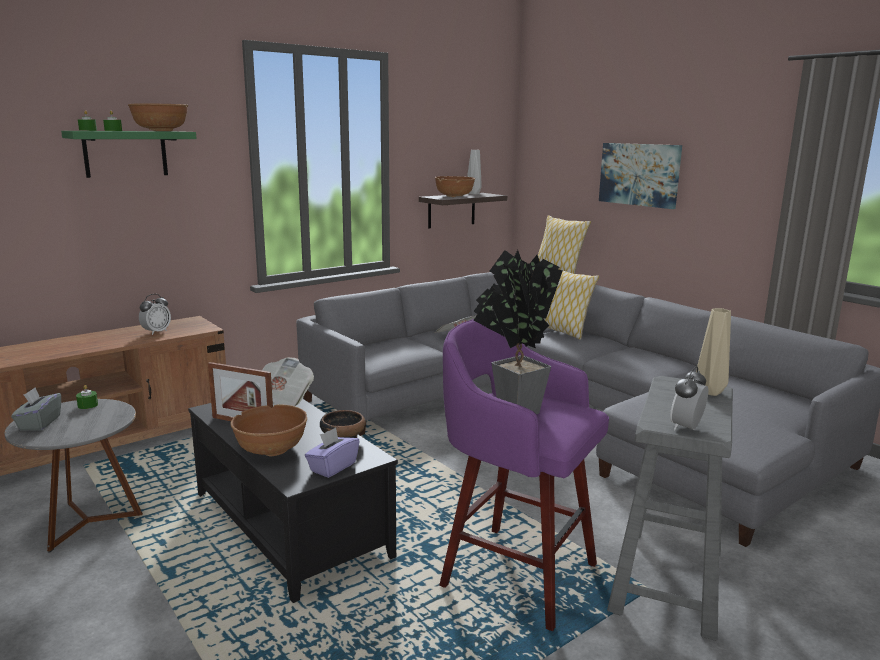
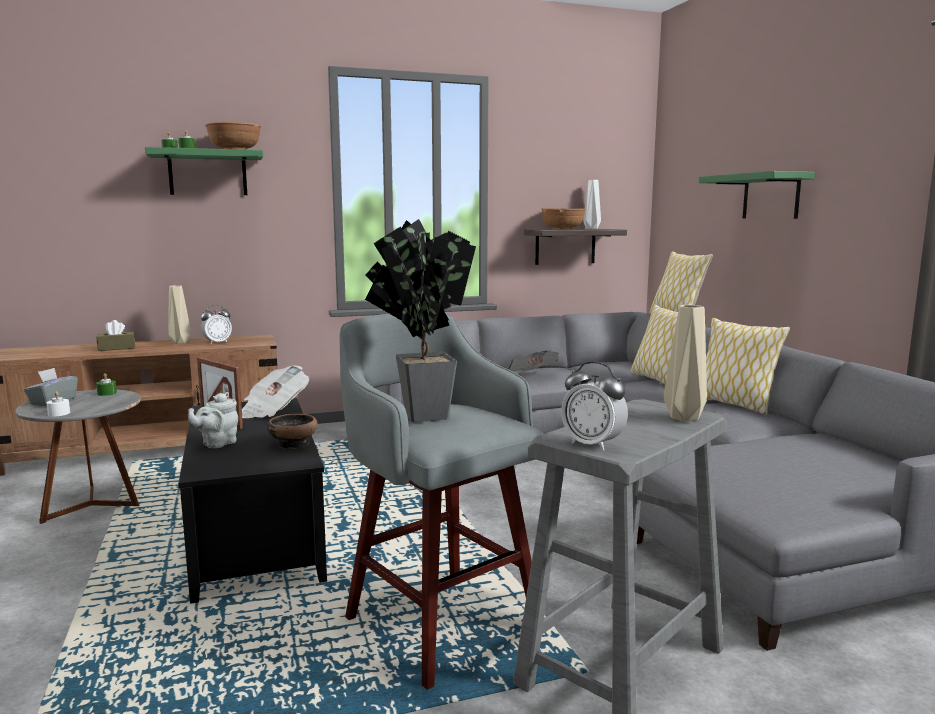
camera: 20 degrees right, 5 degrees down
brown bowl [230,404,307,456] -> grey teapot [188,392,238,448]
purple tissue box [305,427,360,478] -> none
purple stool [439,319,609,631] -> grey stool [339,313,543,690]
picture [599,143,682,209] -> green shelf [699,171,815,219]
alarm clock [670,366,708,430] -> alarm clock turned 105 degrees counterclockwise [561,361,628,451]
none -> white candle [47,391,70,416]
none -> brown tissue box [97,320,135,351]
none -> beige vase [168,285,191,344]
none -> pillow [706,318,790,415]

